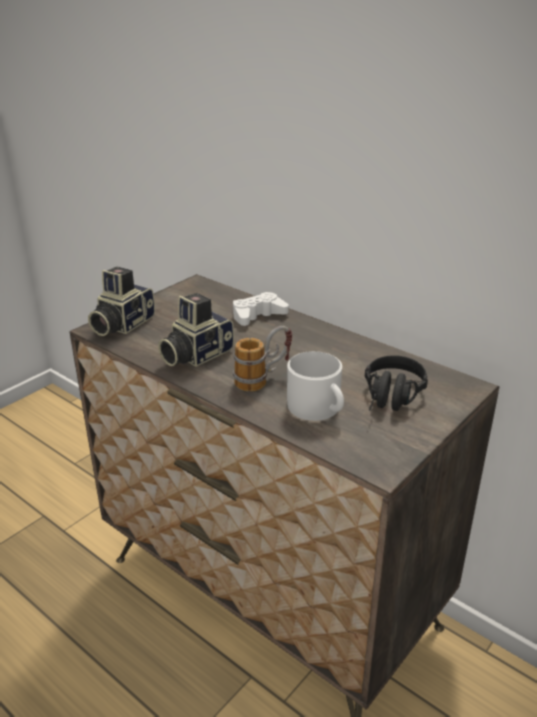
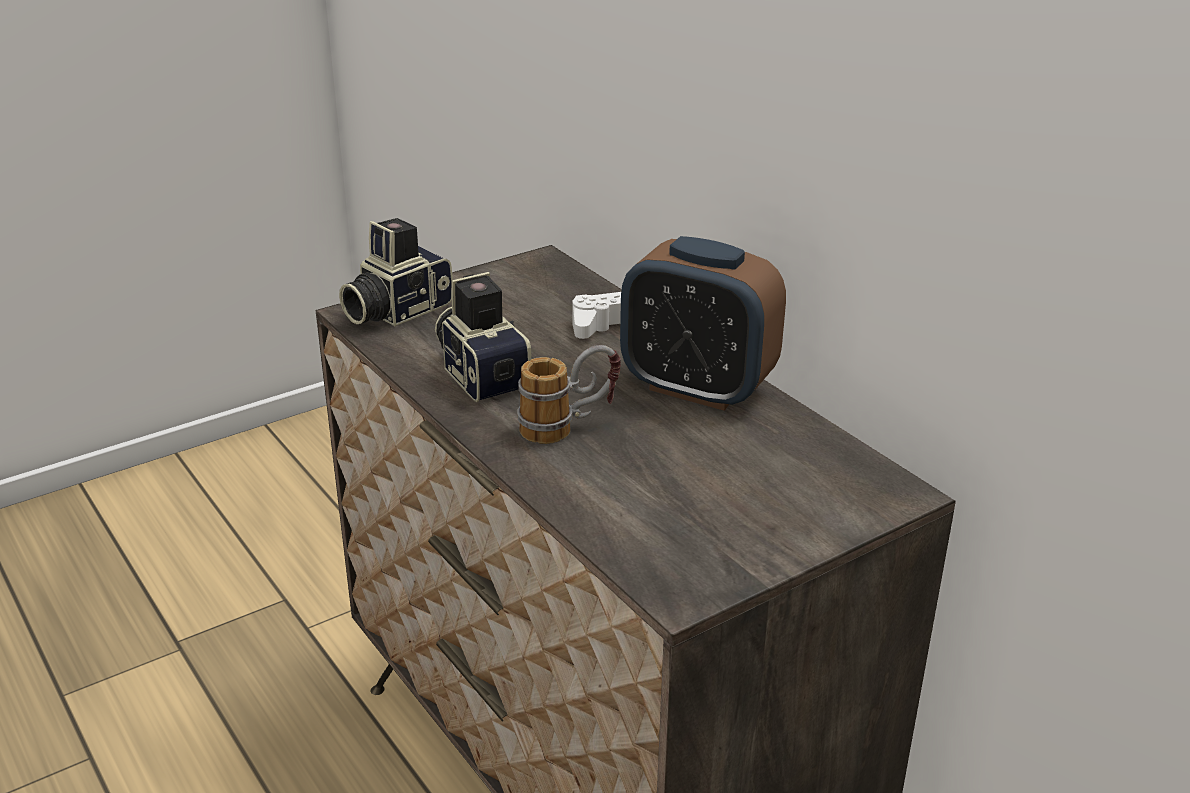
camera: 15 degrees right, 0 degrees up
camera [158,293,234,367] -> camera turned 90 degrees clockwise [435,272,533,402]
white mug [287,351,344,421] -> none
black headphones [365,355,428,411] -> none
none -> alarm clock [620,236,786,411]

